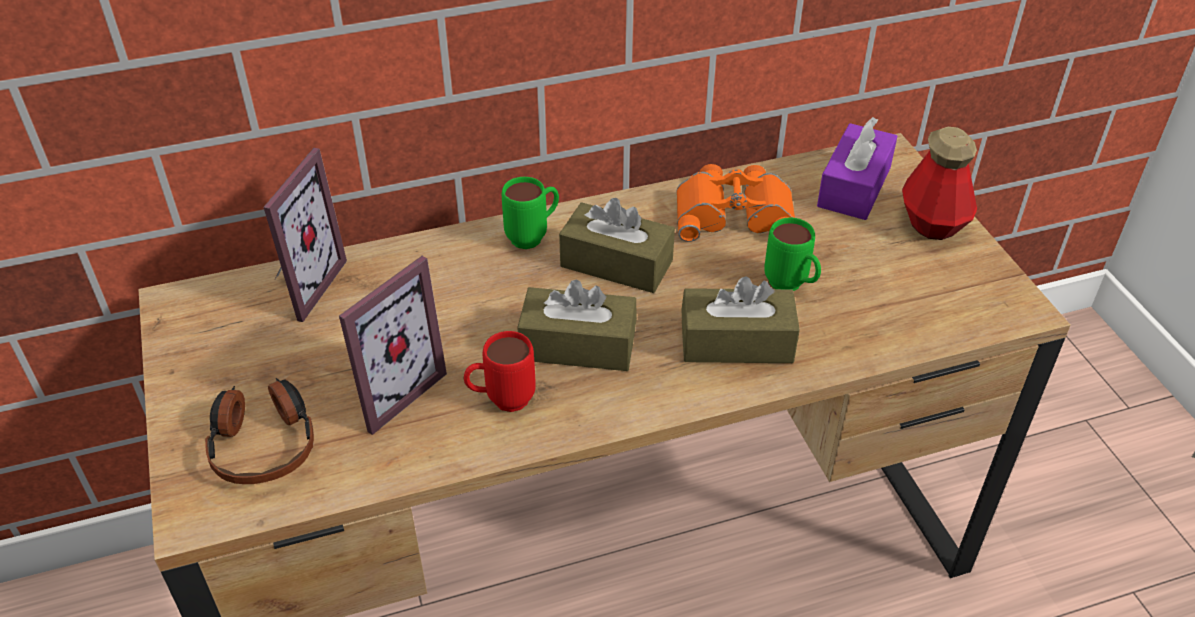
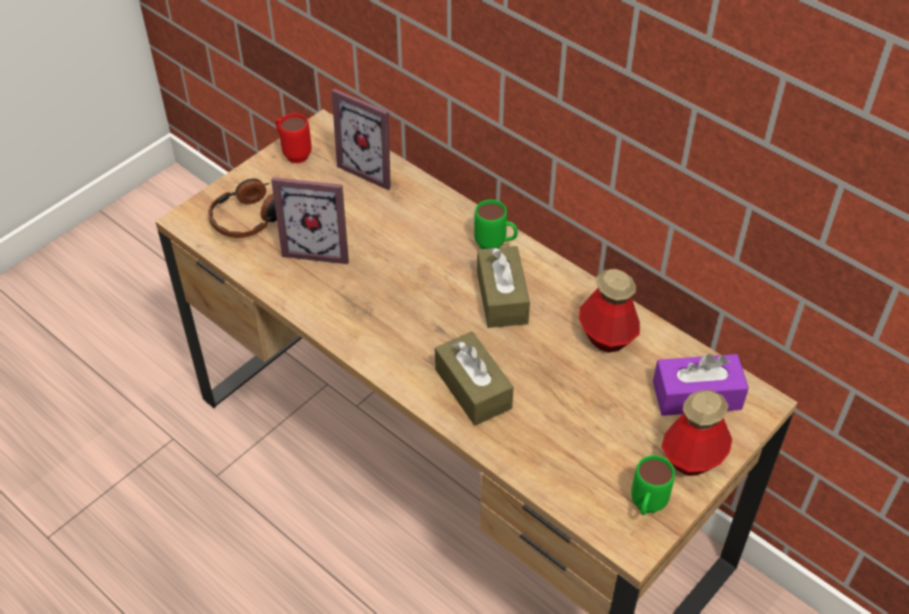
camera: 60 degrees right, 5 degrees up
picture frame [264,148,347,322] -> picture frame turned 45 degrees clockwise [332,89,391,190]
red mug [463,331,536,412] -> red mug moved to [276,113,312,163]
brown tissue box [517,280,637,371] -> none
orange binoculars [676,164,795,242] -> bottle [579,268,640,353]
green mug [764,218,821,291] -> green mug moved to [631,455,675,515]

